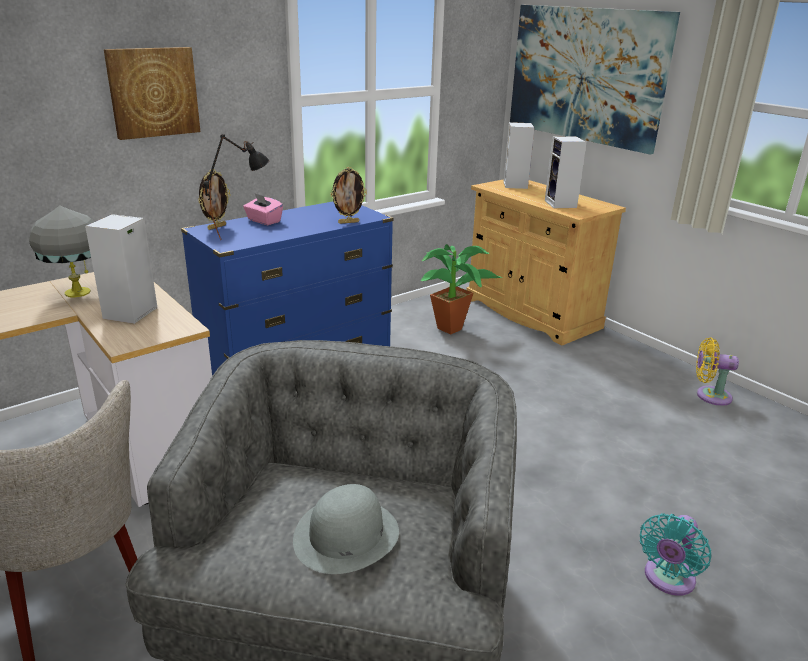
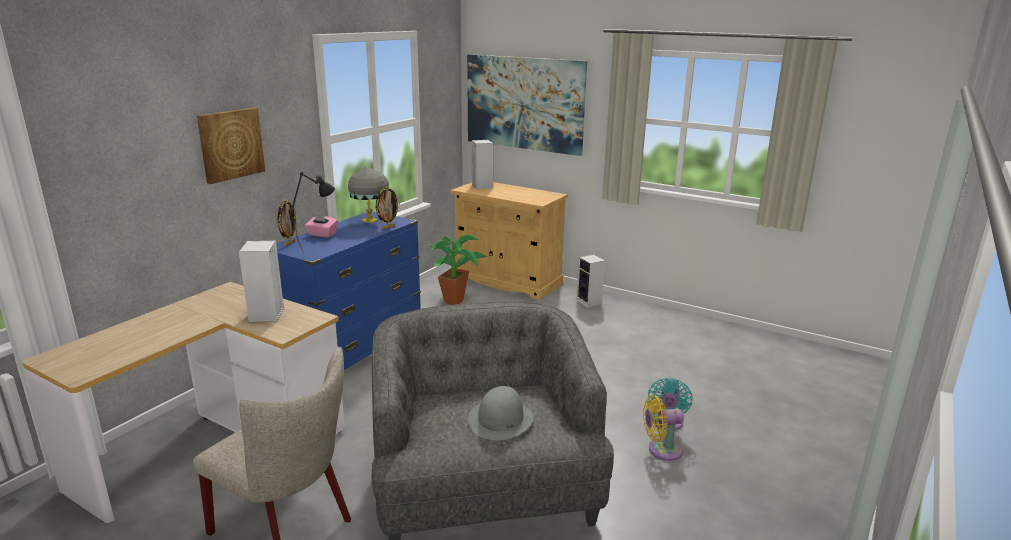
camera: 20 degrees left, 5 degrees down
grey table lamp [29,205,95,298] -> grey table lamp moved to [348,166,389,223]
speaker [545,136,586,208] -> speaker moved to [576,254,605,308]
yellow fan [696,338,739,406] -> yellow fan moved to [643,395,684,461]

